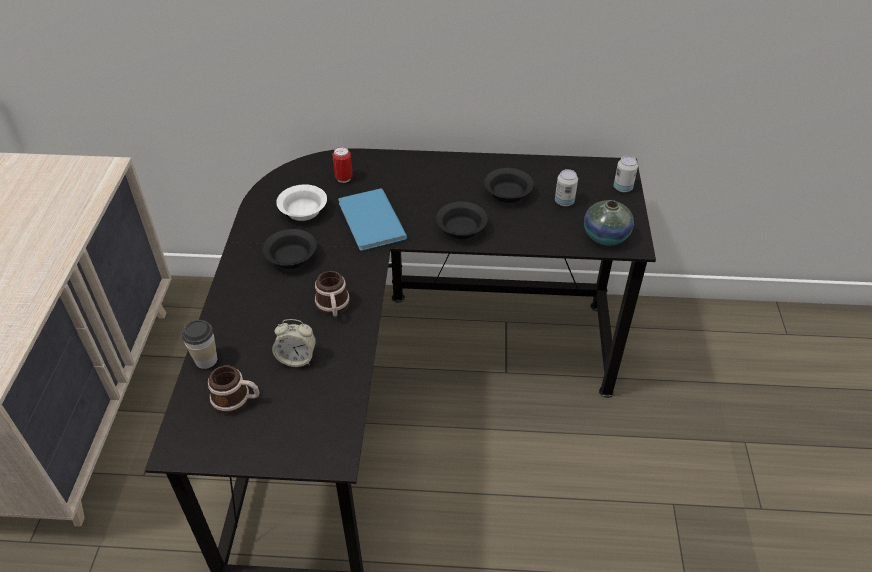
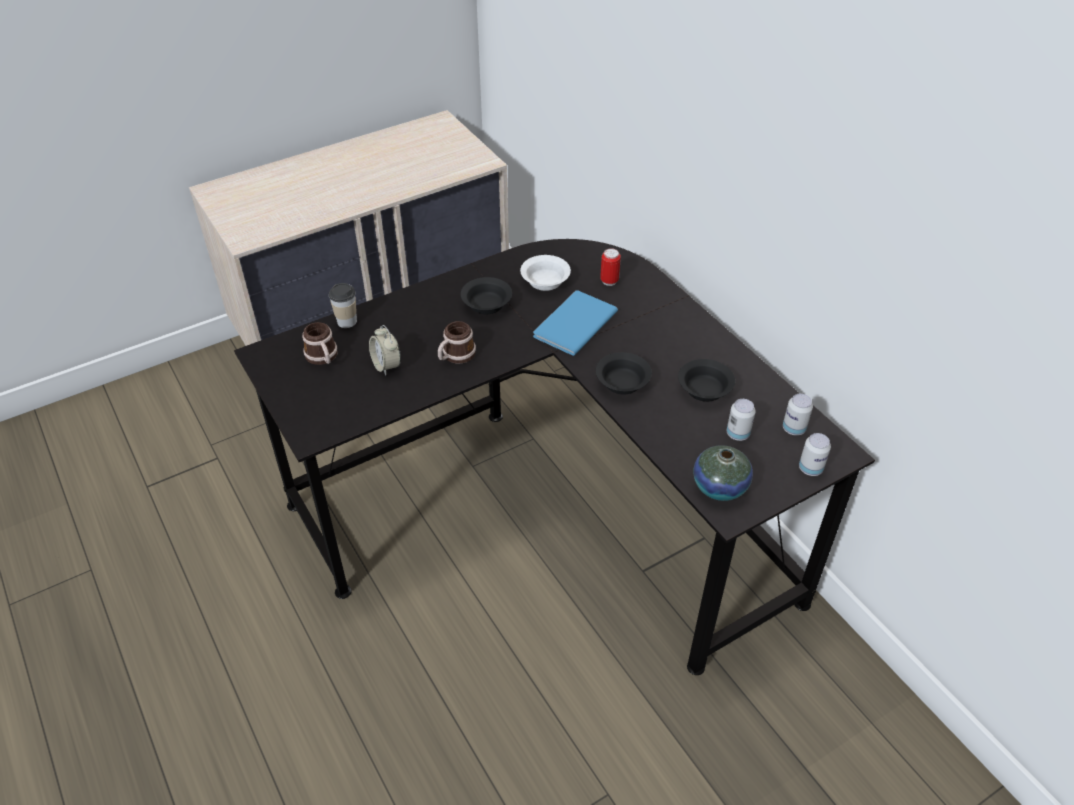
camera: 55 degrees right, 0 degrees up
none -> can [783,394,813,436]

